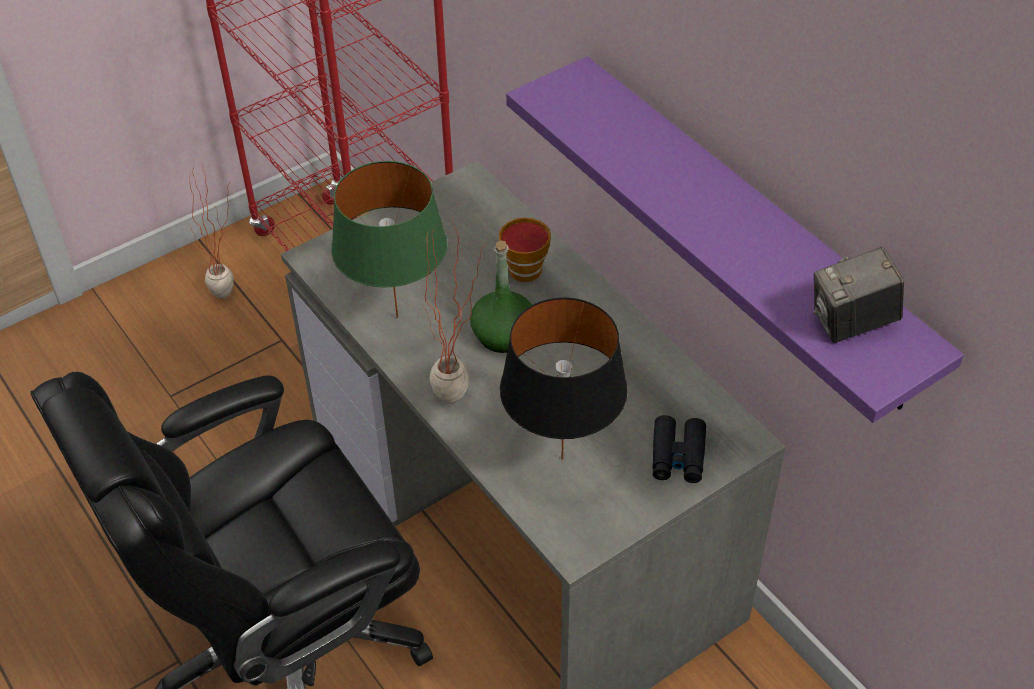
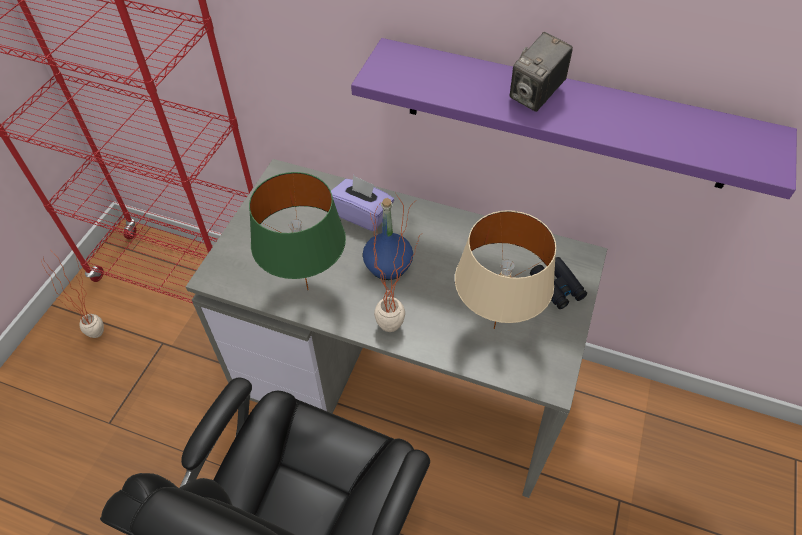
camera: 35 degrees left, 5 degrees up
green bottle [470,240,532,353] -> blue bottle [363,198,413,280]
cup [499,218,551,282] -> purple tissue box [331,175,394,232]
black table lamp [500,297,628,460] -> beige table lamp [455,210,556,329]
camera [813,247,904,343] -> camera moved to [510,32,573,112]

